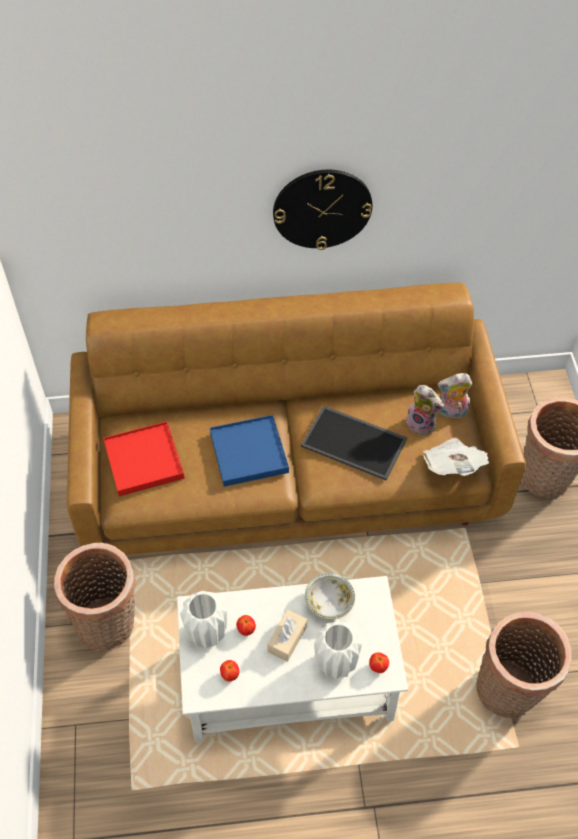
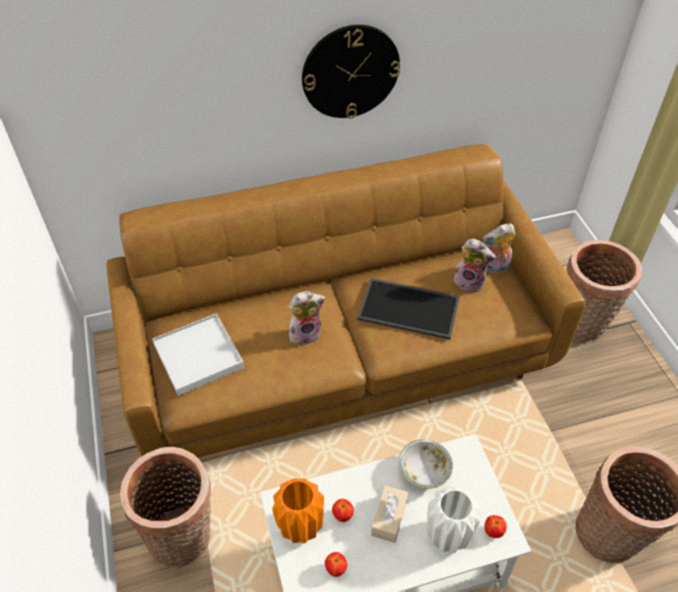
camera: 10 degrees left, 5 degrees down
red tray [103,421,184,496] -> white tray [152,313,245,396]
white vase [180,591,227,648] -> orange vase [272,478,324,543]
blue tray [210,415,289,487] -> plush toy [289,291,326,345]
newspaper [423,438,489,476] -> none

